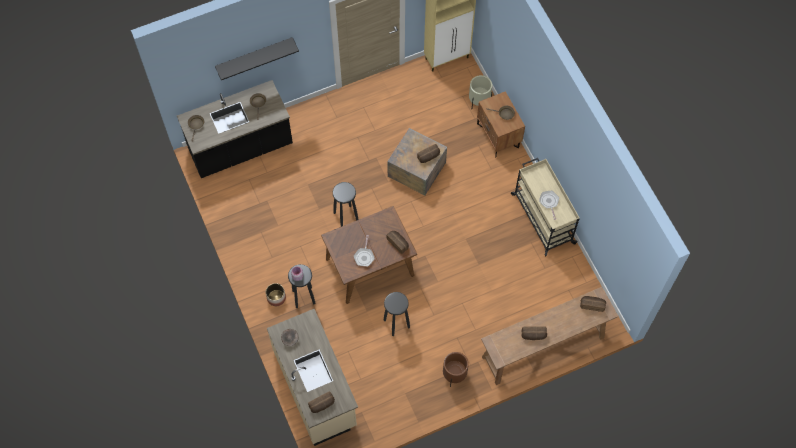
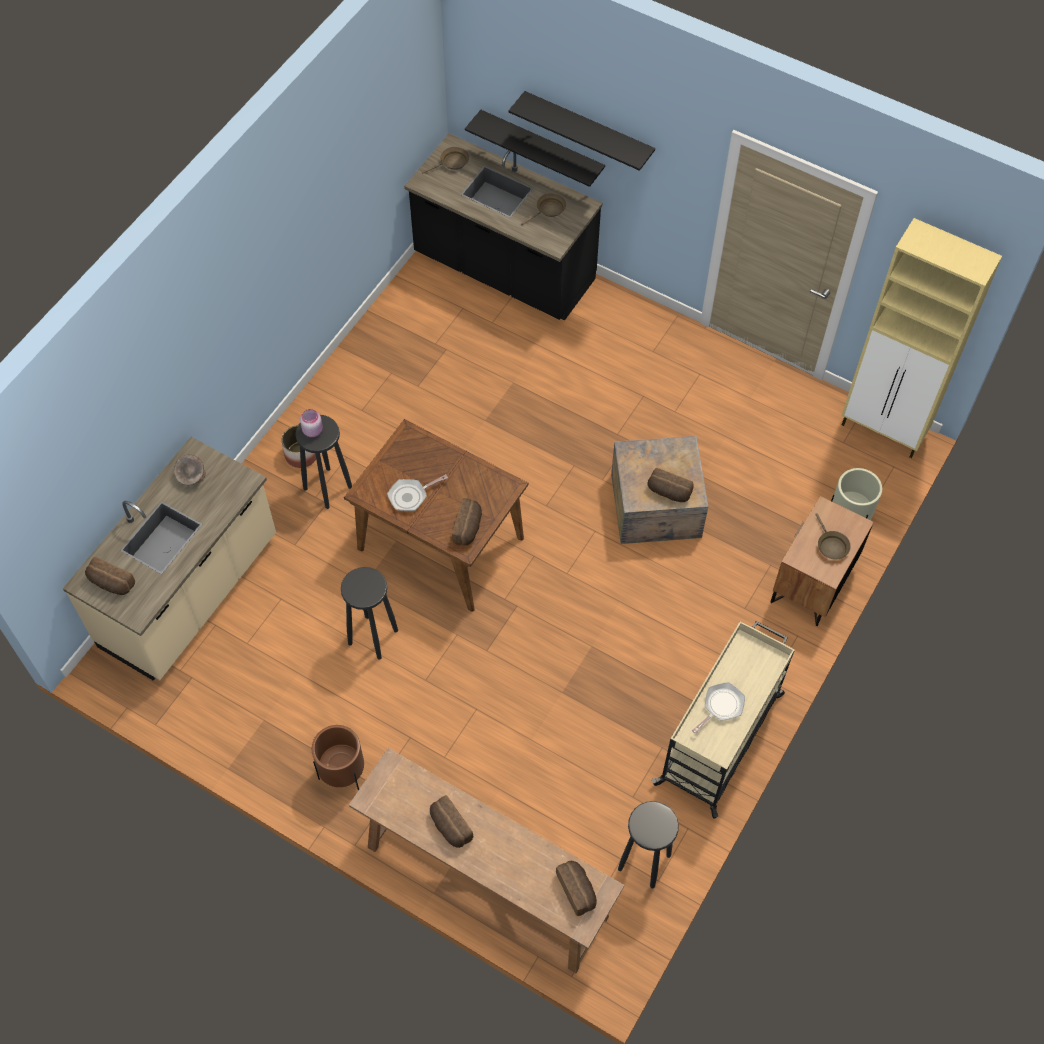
camera: 55 degrees right, 5 degrees down
black stool [333,182,359,227] -> black stool moved to [618,801,679,888]
none -> black shelf [465,110,605,187]

